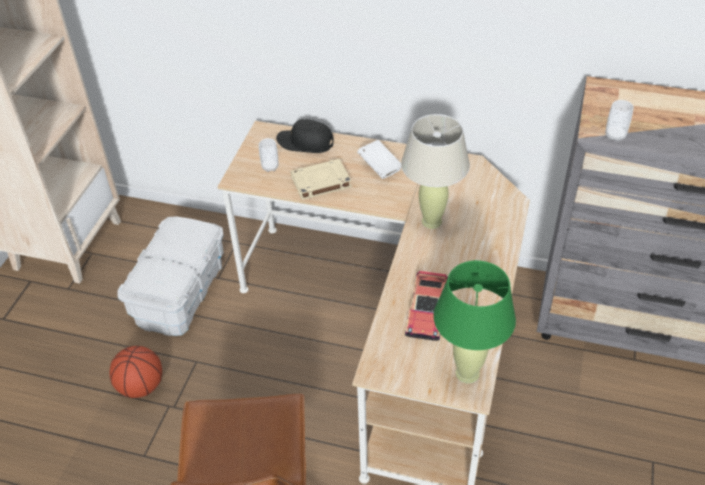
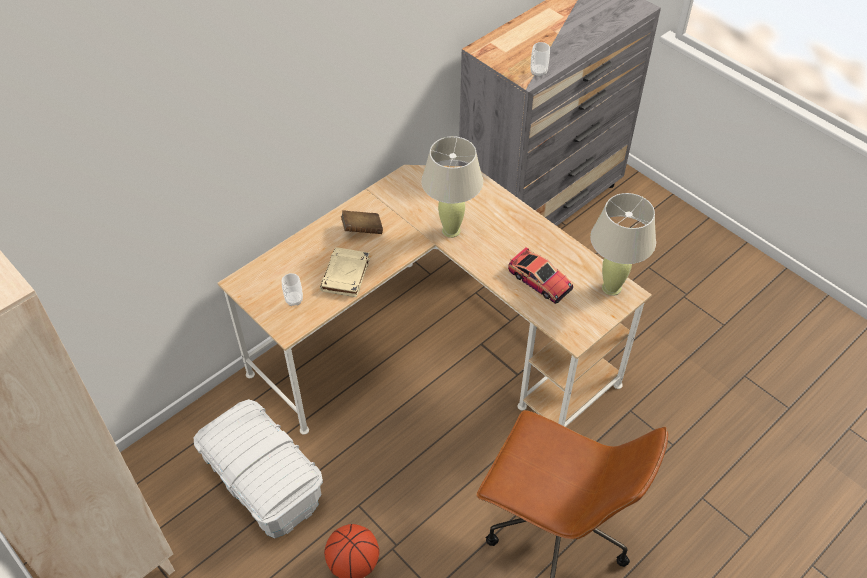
camera: 60 degrees left, 5 degrees up
black cap [276,119,334,153] -> none
white book [357,140,401,179] -> brown book [341,210,383,234]
green table lamp [434,260,516,384] -> beige table lamp [590,193,656,296]

